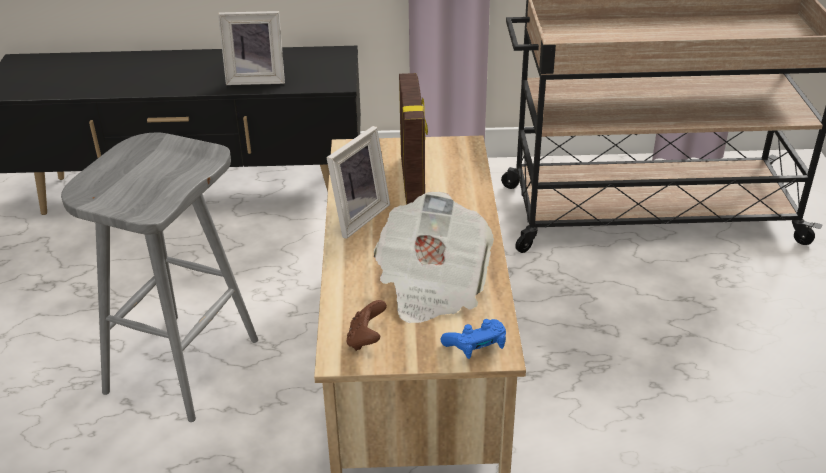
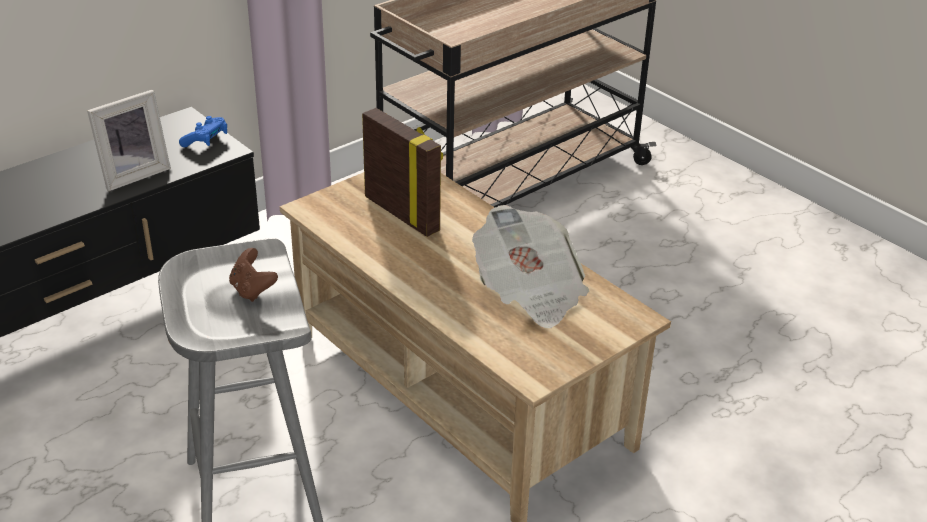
camera: 40 degrees left, 0 degrees up
picture frame [326,126,390,239] -> none
brown game controller [347,300,387,351] -> brown game controller moved to [229,248,278,302]
blue game controller [441,319,506,359] -> blue game controller moved to [179,116,227,147]

